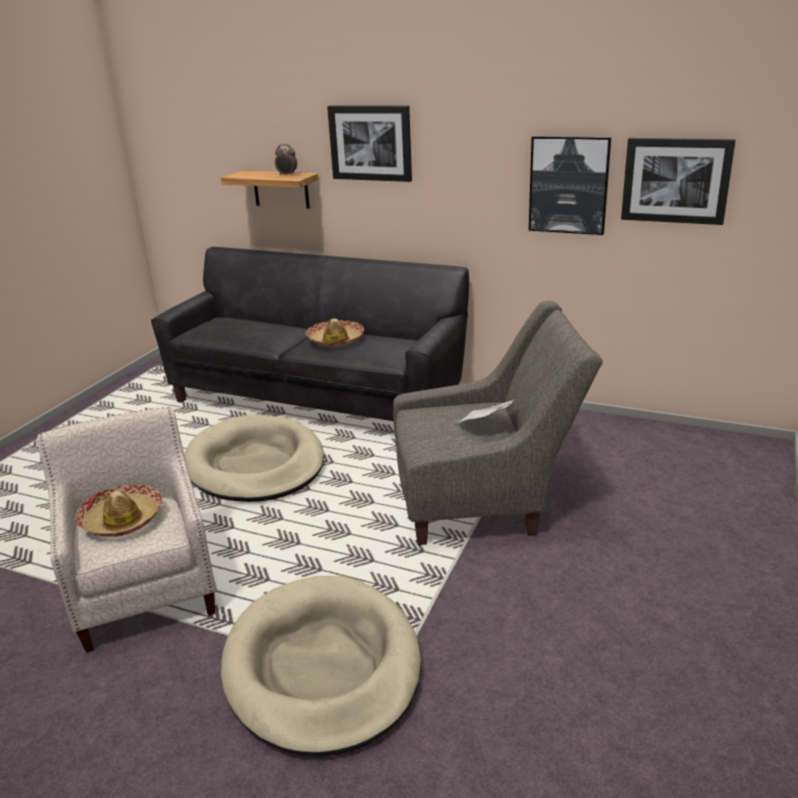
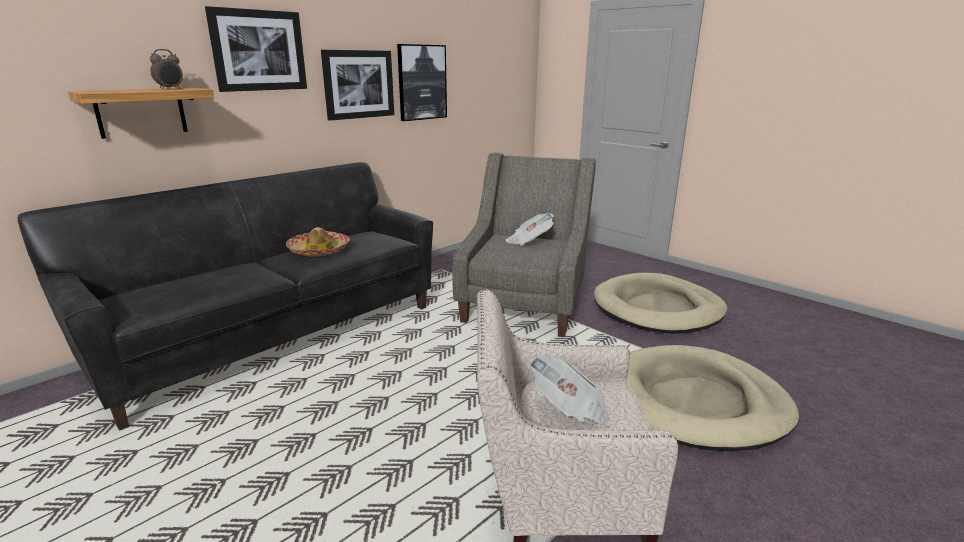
camera: 70 degrees left, 5 degrees down
hat [75,484,162,537] -> newspaper [529,355,612,427]
beige dog bed [184,415,325,502] -> beige dog bed moved to [594,273,728,334]
picture [621,138,736,225] -> picture moved to [321,50,394,121]

